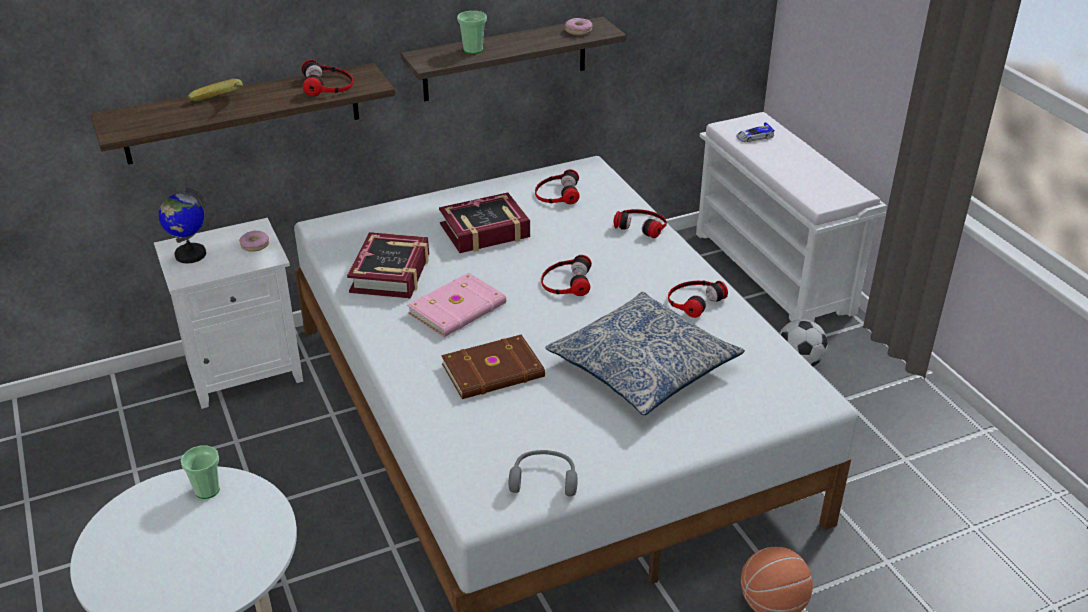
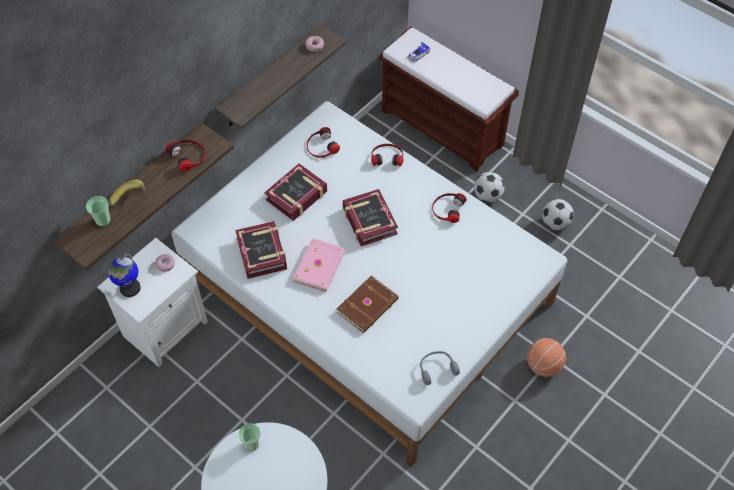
camera: 25 degrees left, 20 degrees up
cup [457,11,487,54] -> cup moved to [86,196,111,226]
headphones [541,255,592,296] -> book [343,189,398,246]
pillow [545,292,745,415] -> none
white bench [696,112,887,322] -> brown bench [378,27,519,172]
none -> football [542,199,574,230]

